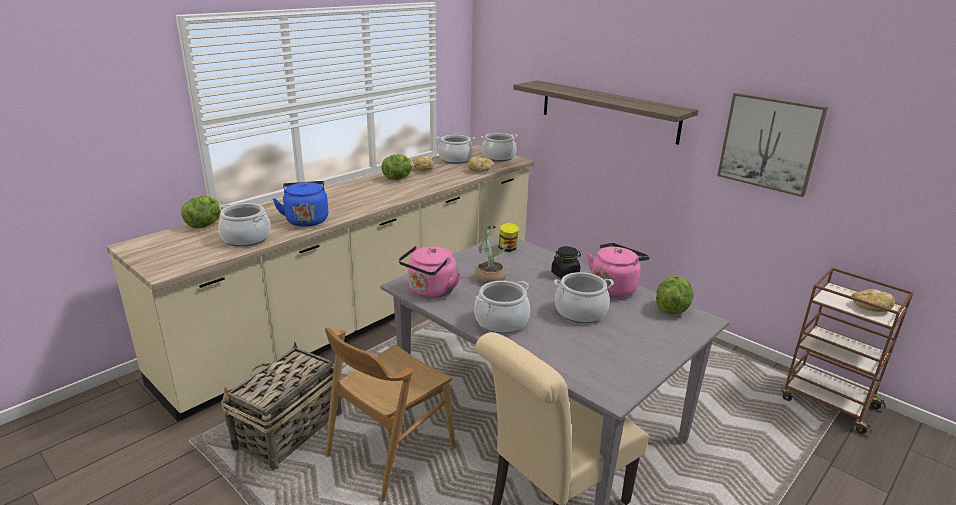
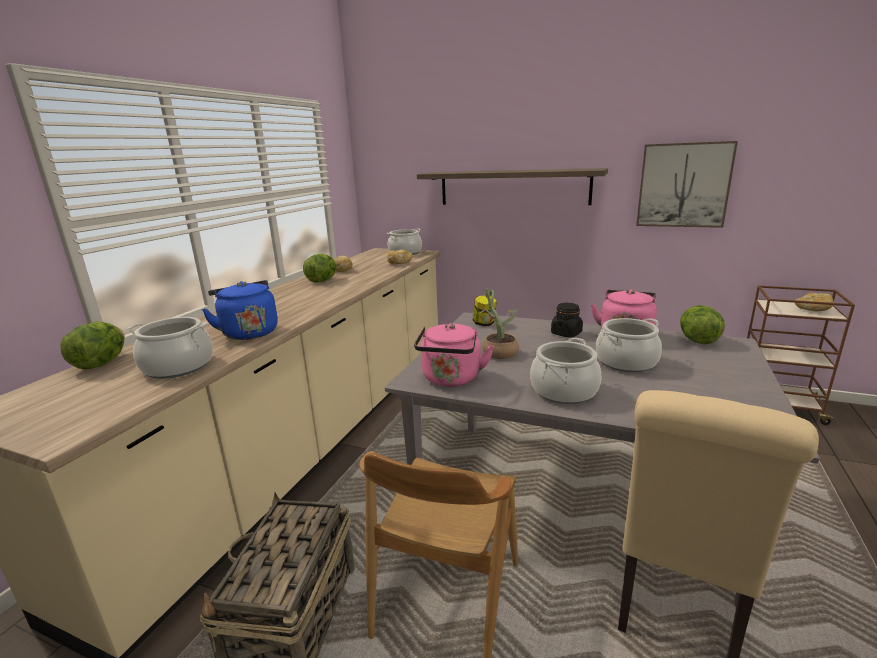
camera: 20 degrees left, 5 degrees down
cooking pot [437,135,475,164] -> none

